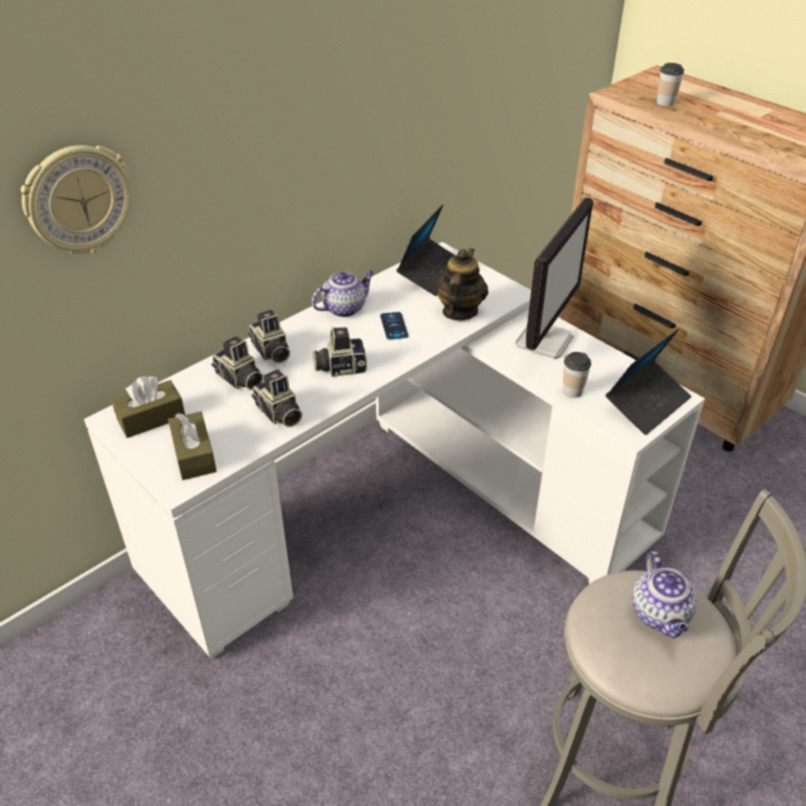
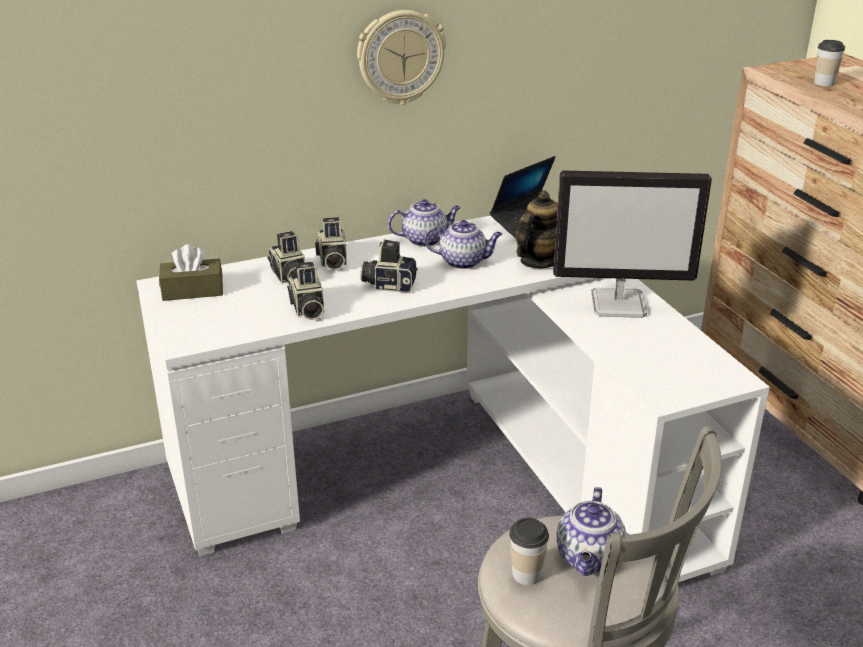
camera: 20 degrees right, 10 degrees down
wall clock [21,145,132,254] -> wall clock moved to [357,10,446,105]
brown tissue box [168,412,217,480] -> none
phone [380,312,409,340] -> teapot [425,220,503,269]
monitor [515,197,593,359] -> monitor turned 45 degrees clockwise [553,171,712,318]
cup [563,352,591,398] -> cup moved to [509,518,549,585]
laptop [606,329,691,435] -> none

